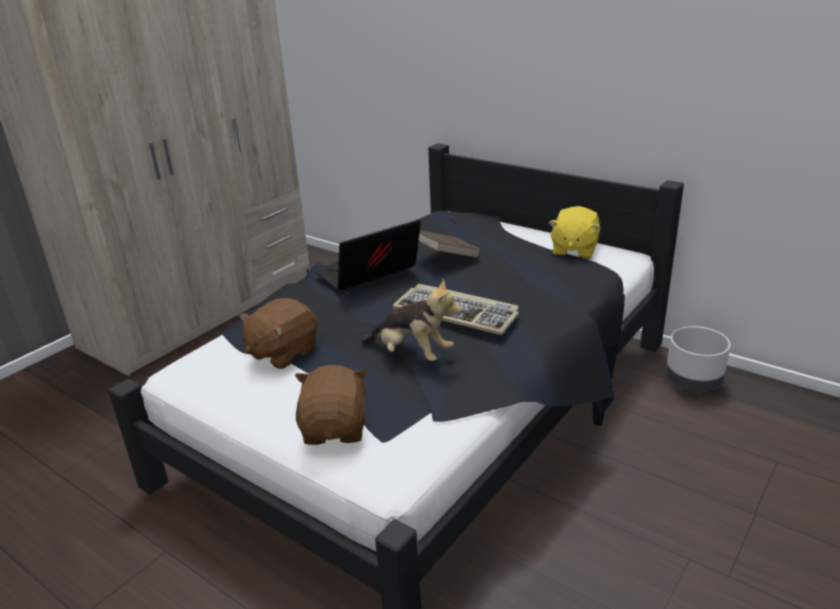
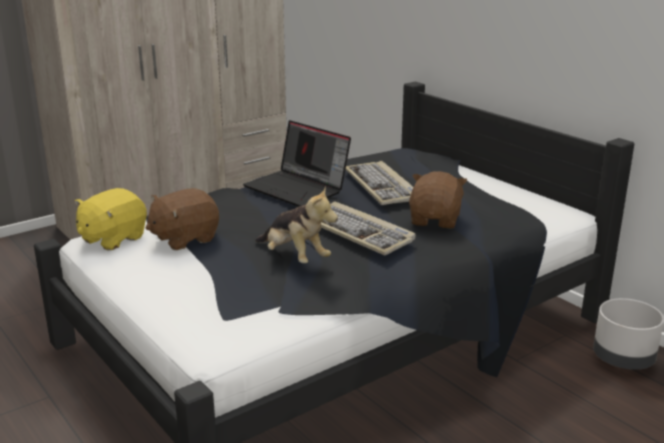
camera: 15 degrees right, 5 degrees down
brown plush toy [295,365,368,445] -> brown plush toy moved to [409,171,467,229]
laptop [314,219,421,291] -> laptop turned 120 degrees counterclockwise [243,120,351,207]
brown book [418,230,481,258] -> keyboard [345,161,413,205]
yellow plush toy [549,206,600,259] -> yellow plush toy moved to [74,188,147,251]

